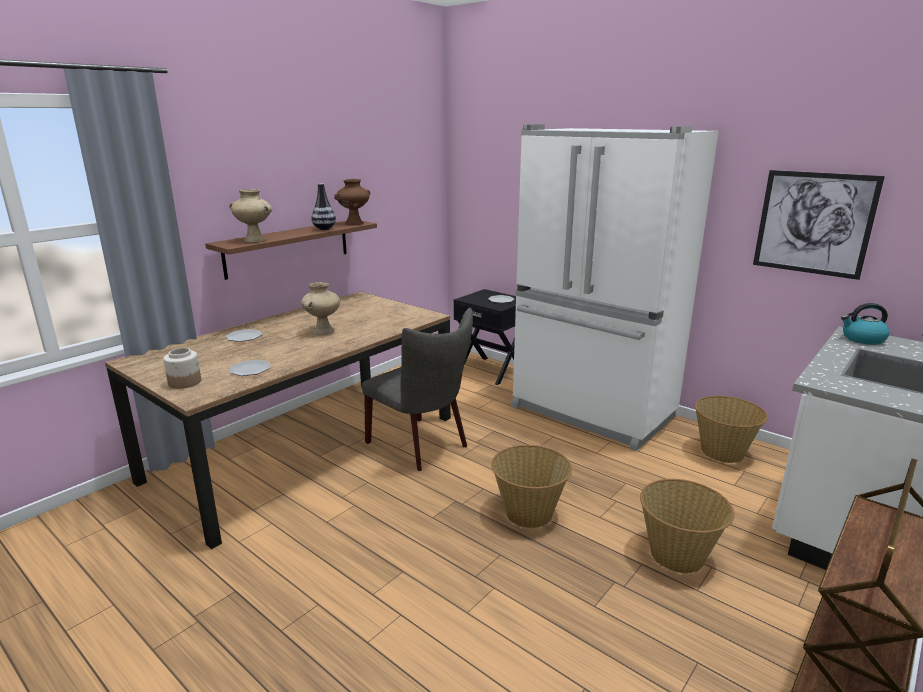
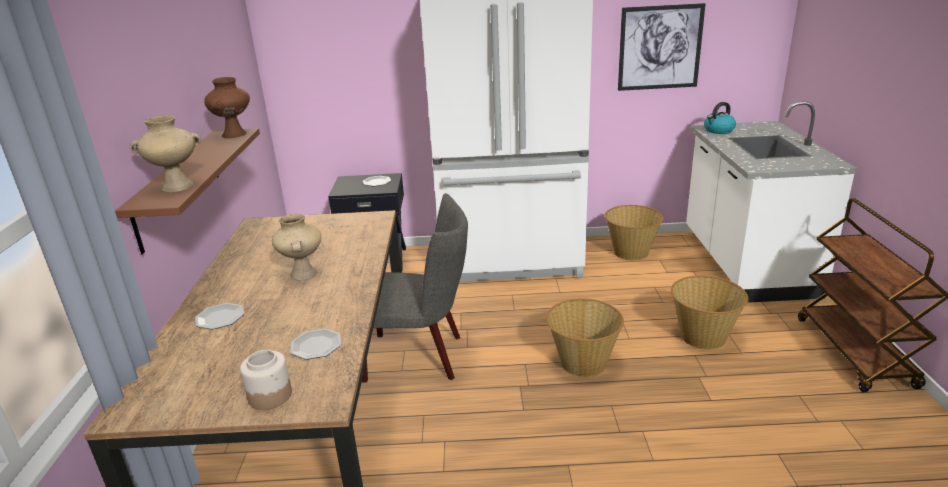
camera: 40 degrees left, 5 degrees up
vase [311,184,336,230] -> none

